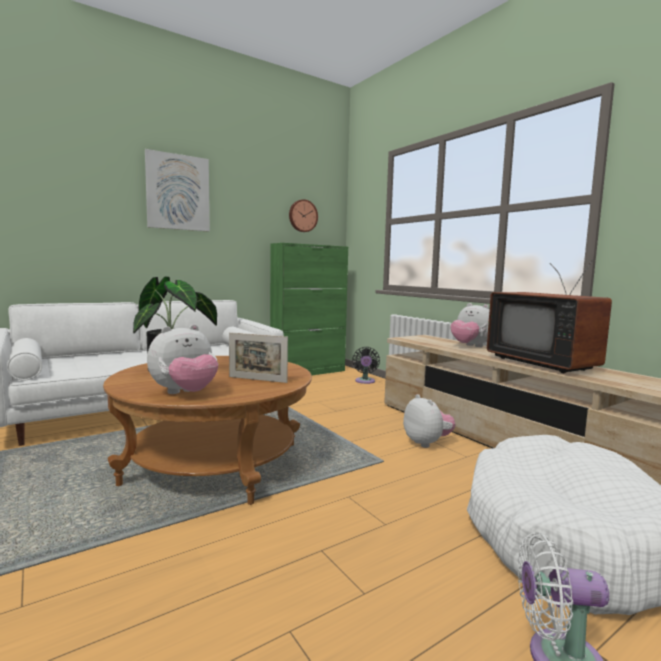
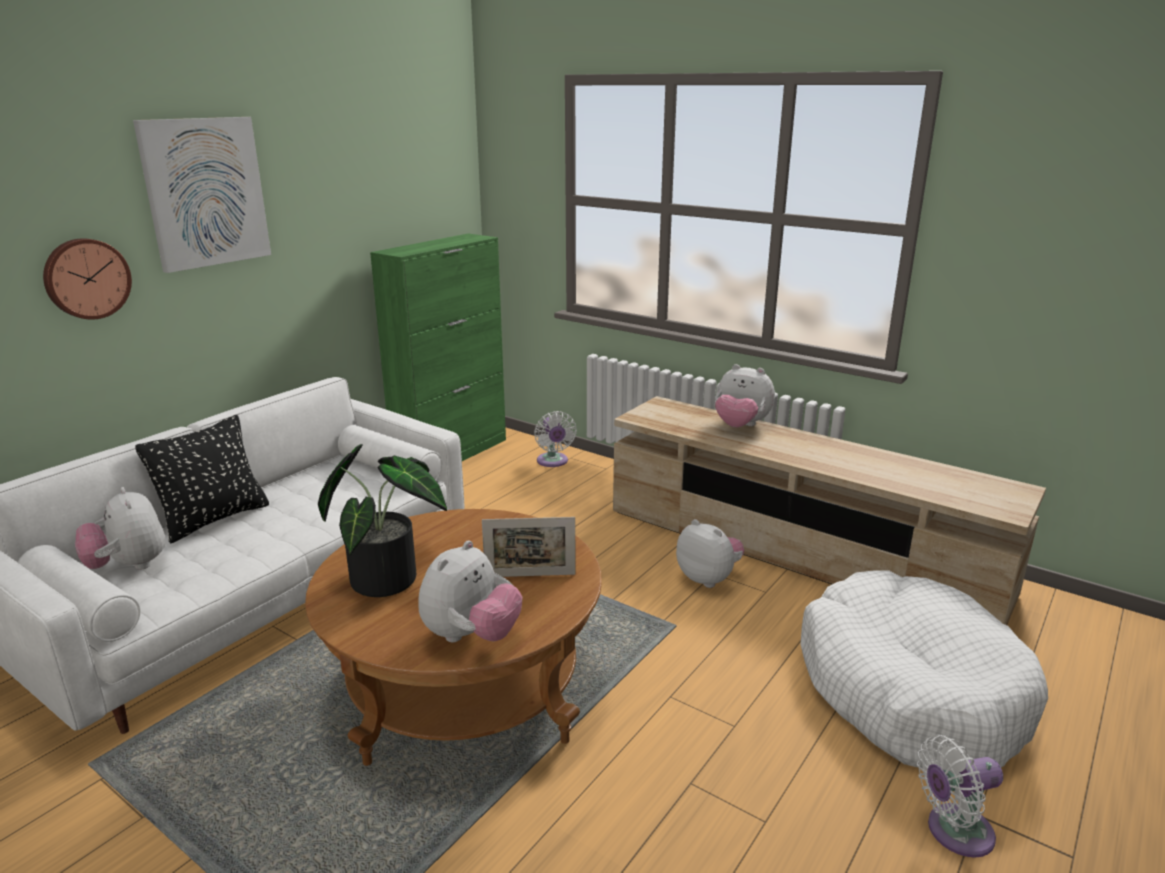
camera: 20 degrees left, 15 degrees up
wall clock [289,199,318,232] -> wall clock moved to [43,238,132,320]
black fan [352,347,380,384] -> white fan [534,411,577,467]
television [487,260,612,373] -> none
none -> plush toy [75,487,166,570]
none -> black pillow [135,415,269,543]

